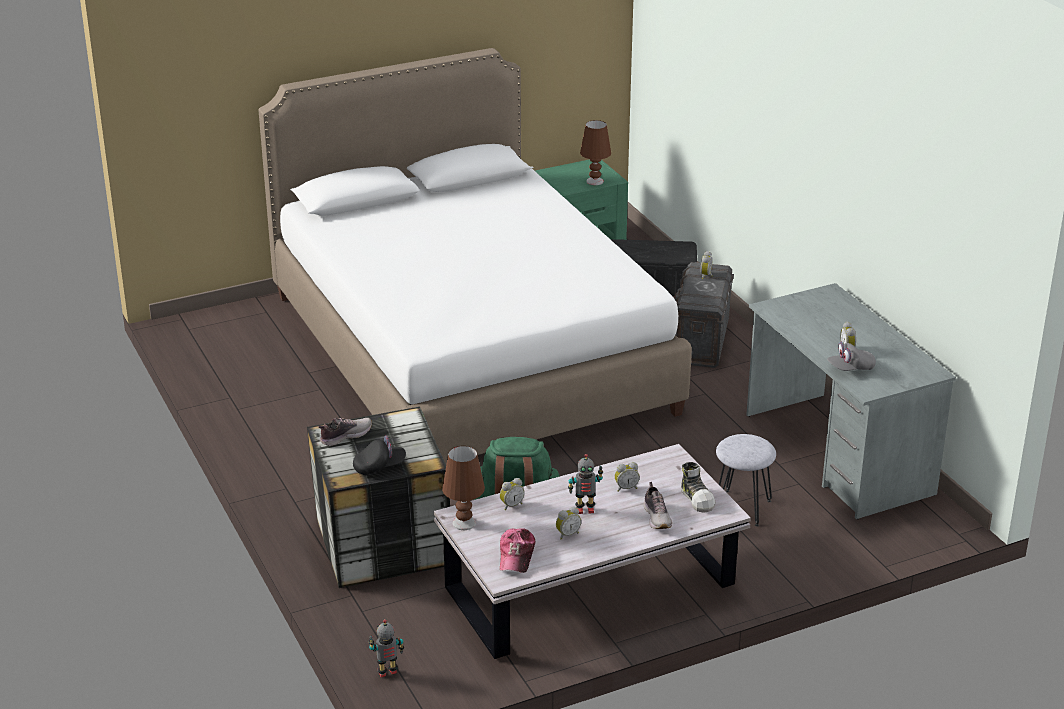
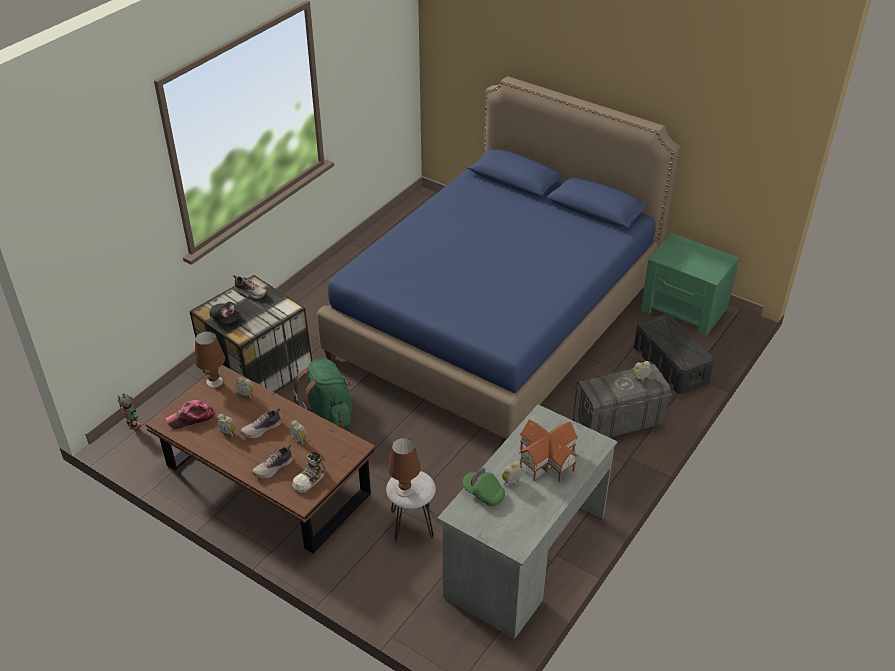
camera: 60 degrees right, 10 degrees up
white bed [259,48,692,464] -> blue bed [317,76,680,444]
white coffee table [434,444,751,659] -> brown coffee table [145,365,376,553]
toy robot [568,454,603,514] -> shoe [240,408,281,439]
brown table lamp [580,120,611,185] -> brown table lamp moved to [388,438,421,497]
grey cap [827,342,876,371] -> green cap [463,468,505,506]
none -> toy house [519,419,578,482]

